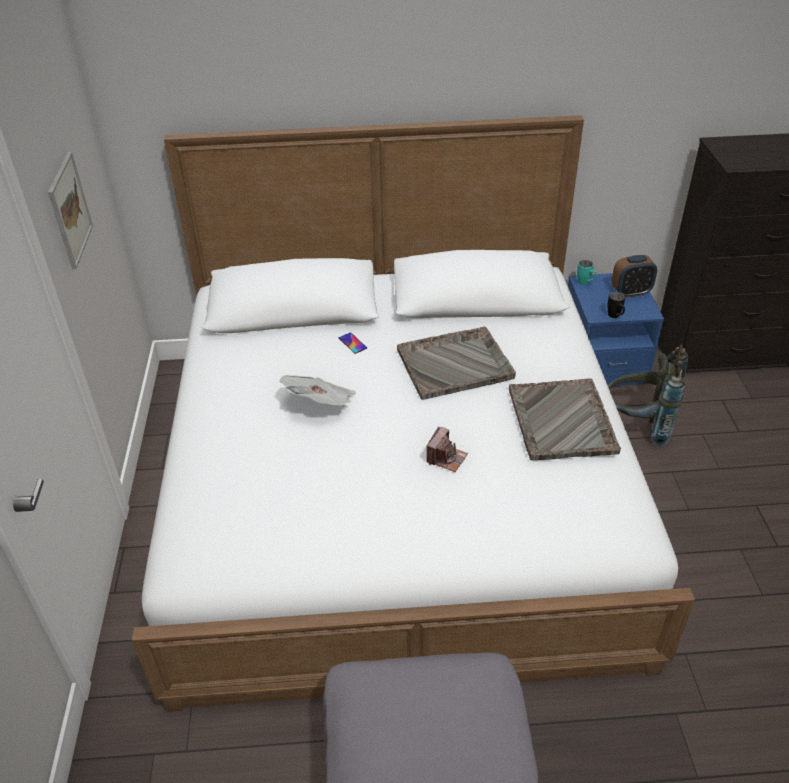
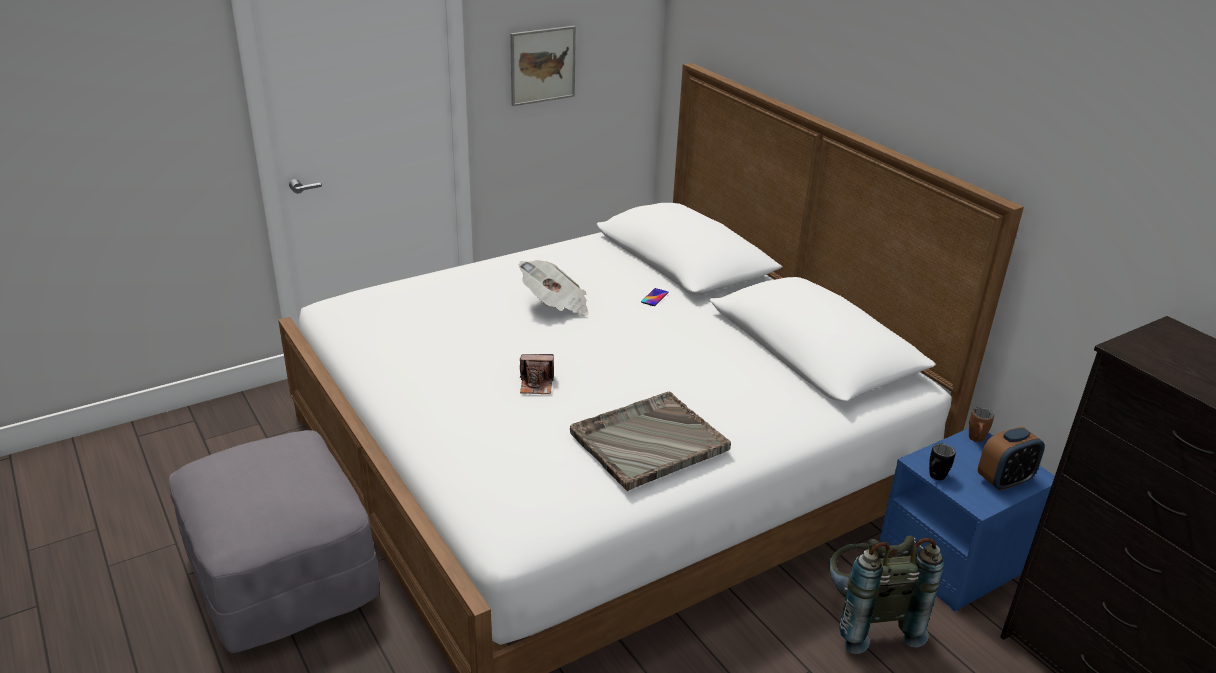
camera: 60 degrees right, 10 degrees down
grey tray [397,326,516,400] -> none
turquoise mug [577,260,598,285] -> brown mug [969,407,994,442]
alarm clock [612,255,657,298] -> alarm clock turned 75 degrees counterclockwise [978,427,1045,491]

